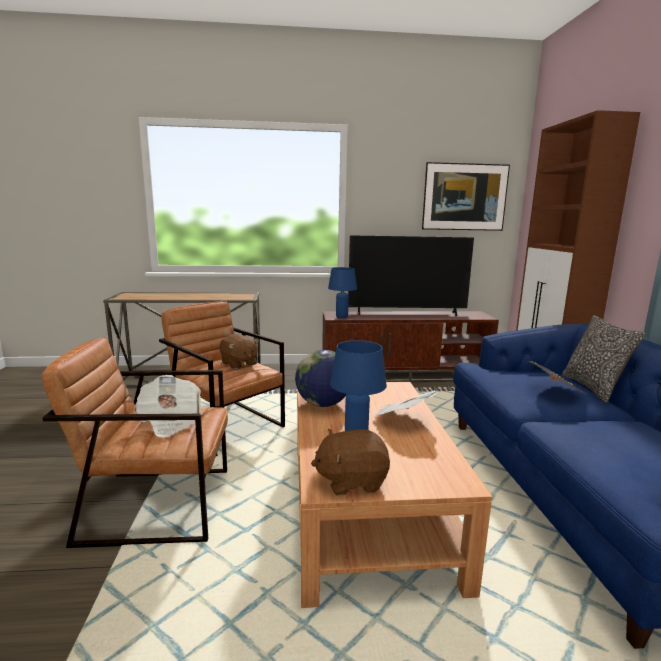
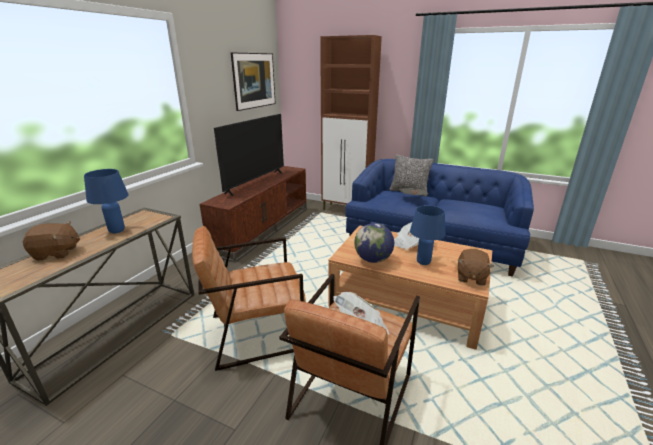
camera: 60 degrees left, 10 degrees up
brown plush toy [220,334,259,369] -> brown plush toy moved to [23,221,80,261]
blue table lamp [328,267,357,318] -> blue table lamp moved to [84,169,129,233]

